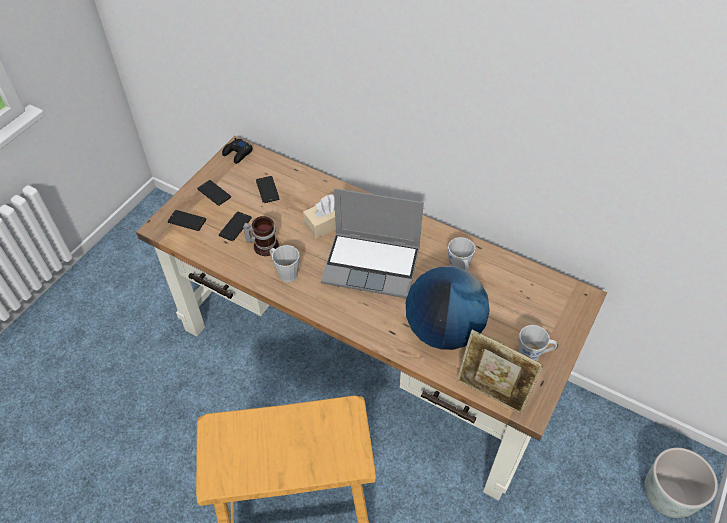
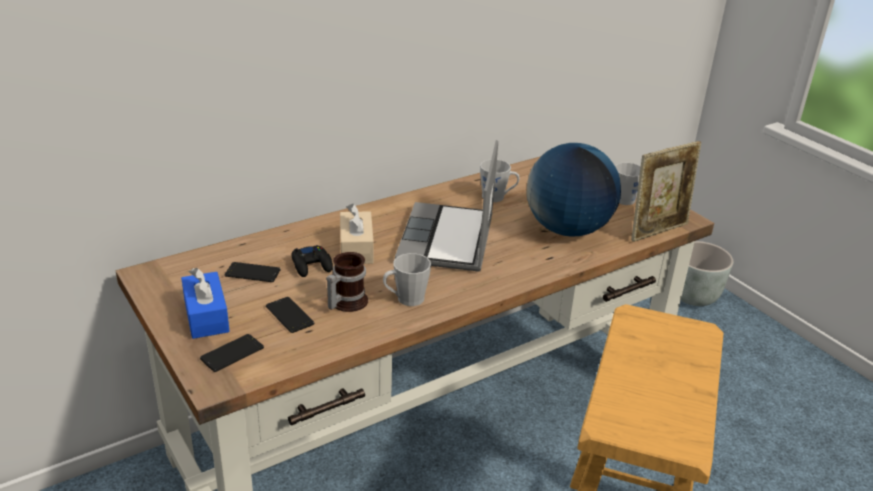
camera: 65 degrees left, 20 degrees down
phone [197,180,231,206] -> blue tissue box [181,268,230,339]
black game controller [222,138,253,164] -> black game controller moved to [292,245,333,277]
laptop [321,188,424,298] -> laptop turned 150 degrees clockwise [395,140,498,271]

